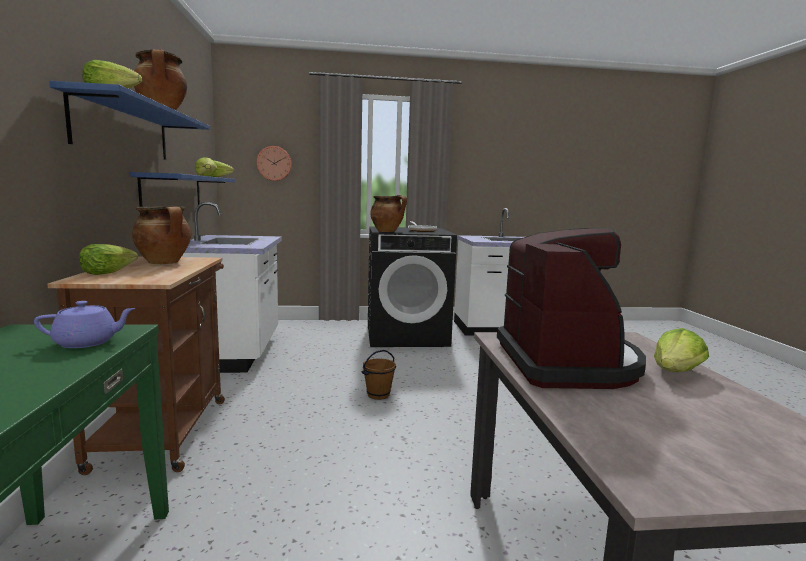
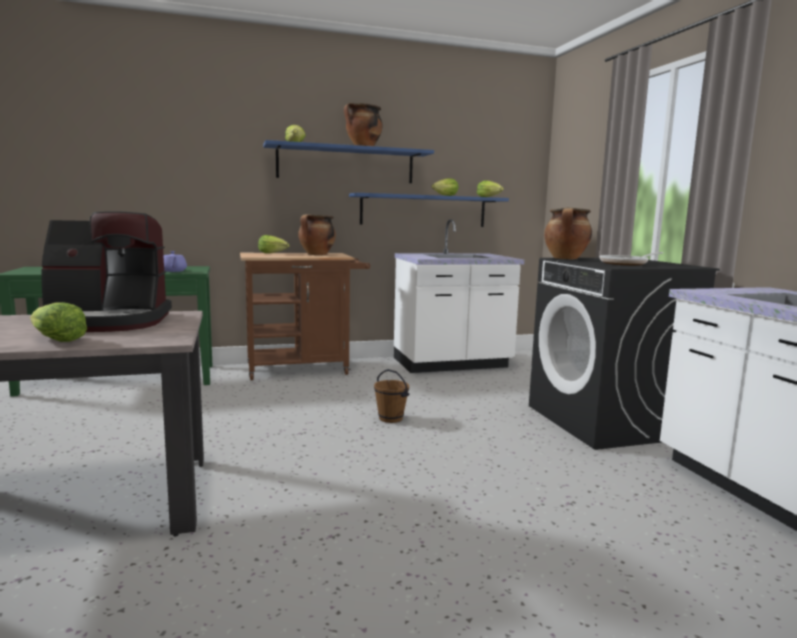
camera: 80 degrees right, 0 degrees up
wall clock [256,146,292,181] -> none

